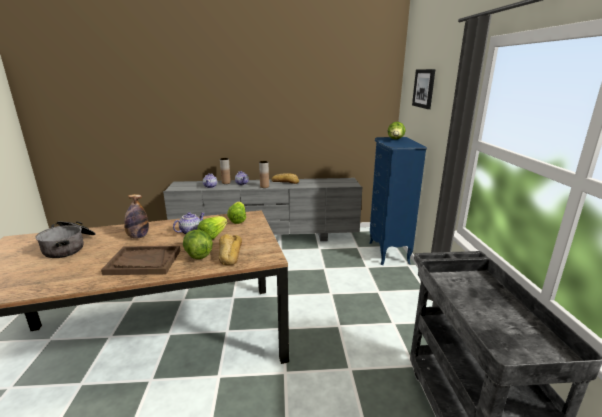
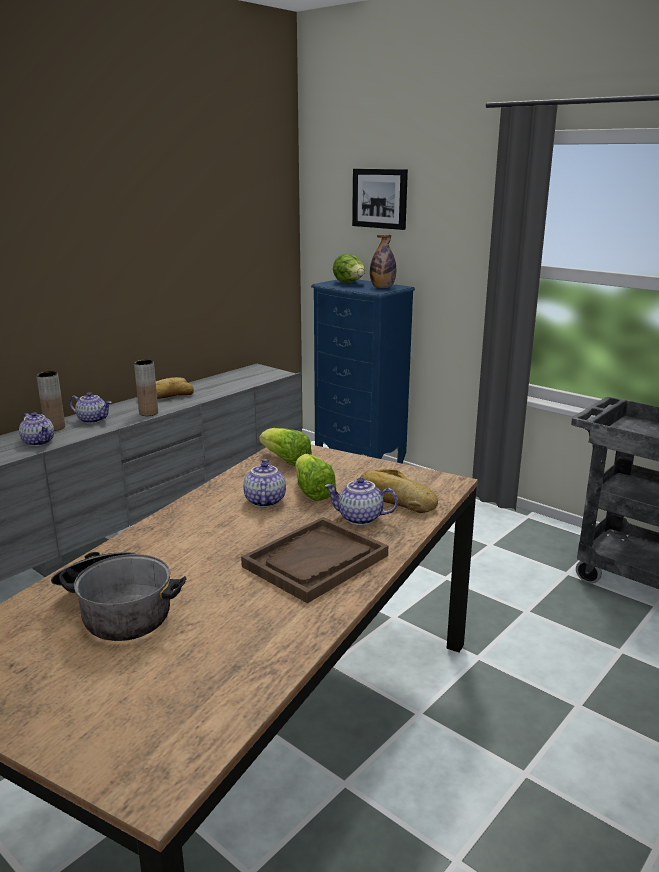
camera: 45 degrees left, 0 degrees up
bottle [124,194,149,239] -> bottle moved to [370,235,396,288]
lettuce [183,230,213,259] -> teapot [324,478,398,525]

